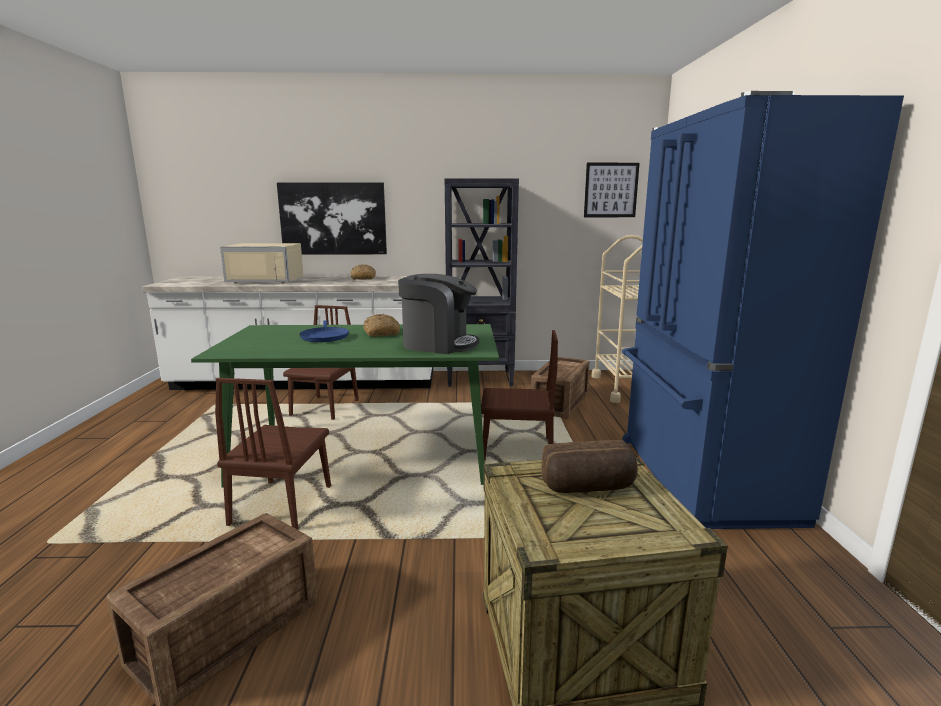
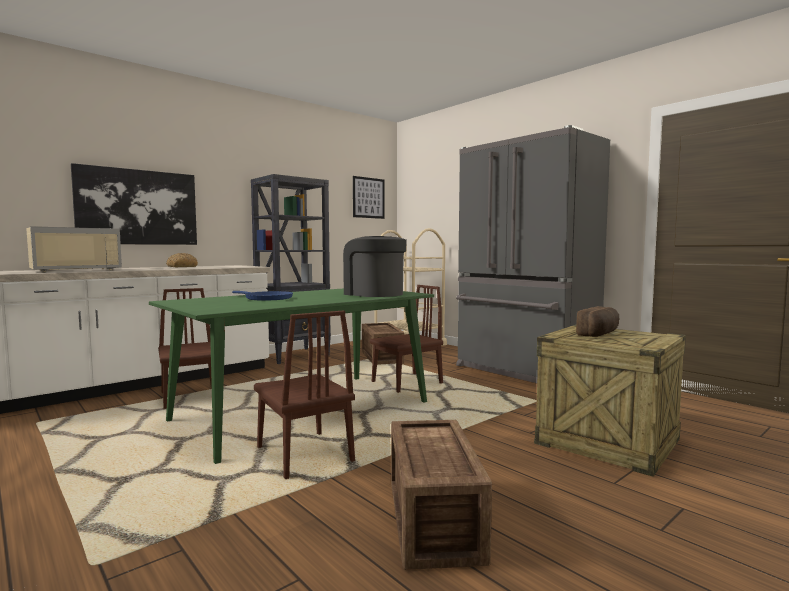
camera: 40 degrees left, 10 degrees down
bread [364,314,400,337] -> none
coffee machine [398,274,479,354] -> coffee machine turned 105 degrees counterclockwise [343,236,407,297]
blue fridge [622,91,904,529] -> grey fridge [456,125,610,383]

